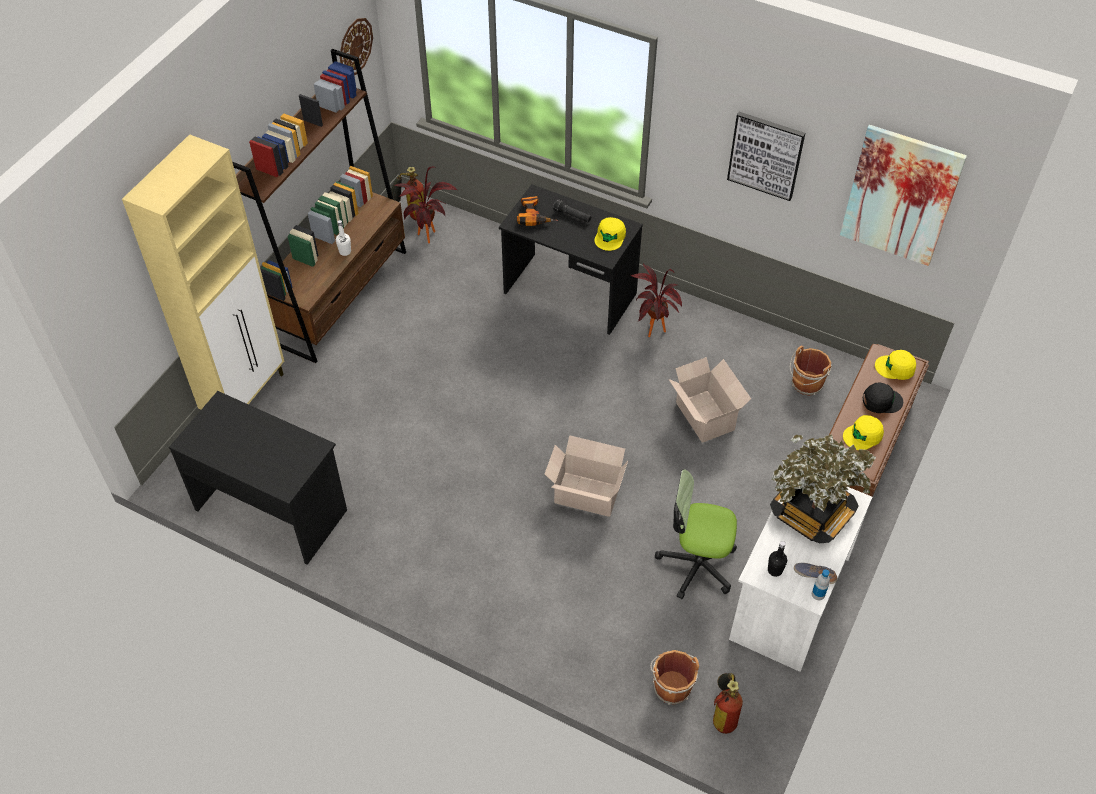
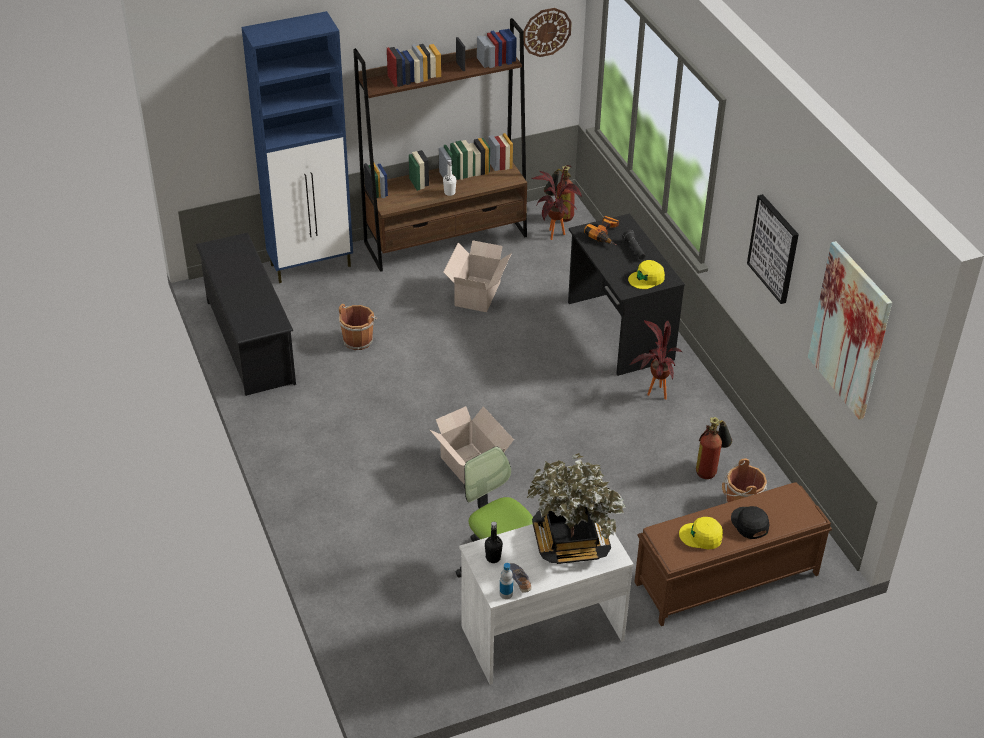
camera: 40 degrees right, 10 degrees down
beige cabinet [122,134,284,410] -> blue cabinet [242,11,353,283]
black desk [169,391,347,565] -> black shoe rack [196,233,296,396]
brown bucket [650,650,699,705] -> brown bucket moved to [339,304,377,350]
cardboard box [669,357,751,443] -> cardboard box moved to [444,240,512,312]
fire extinguisher [713,673,743,734] -> fire extinguisher moved to [696,417,732,479]
black cap [863,383,903,413] -> black cap turned 150 degrees counterclockwise [731,506,769,539]
yellow cap [875,350,916,380] -> none

